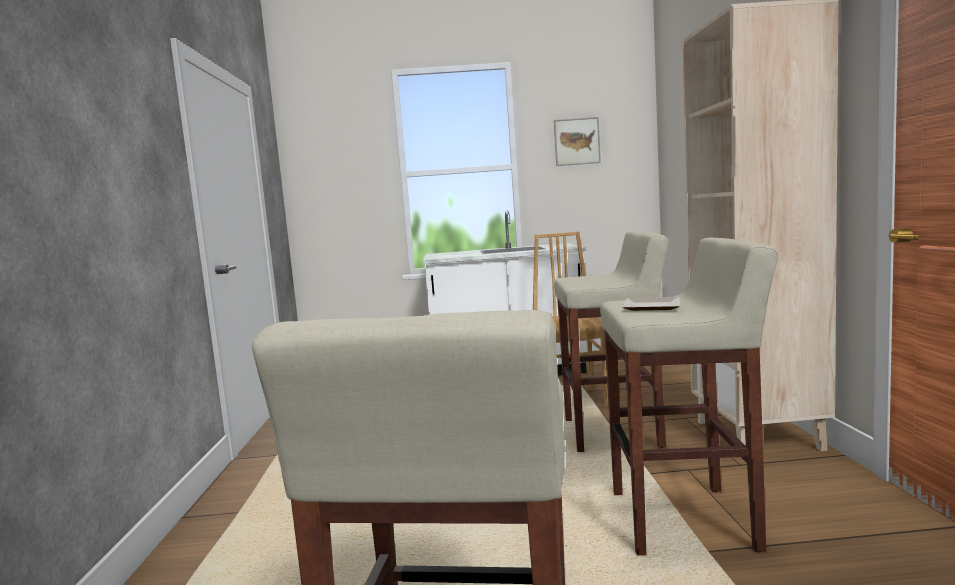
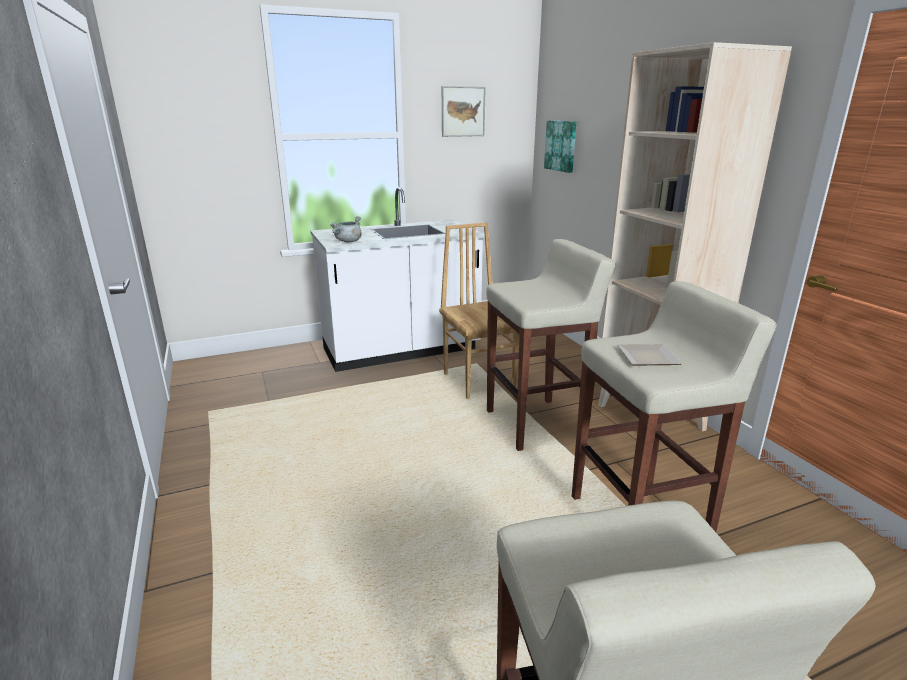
camera: 20 degrees left, 15 degrees up
none -> grey cooking pot [330,216,362,242]
none -> picture [544,120,577,173]

